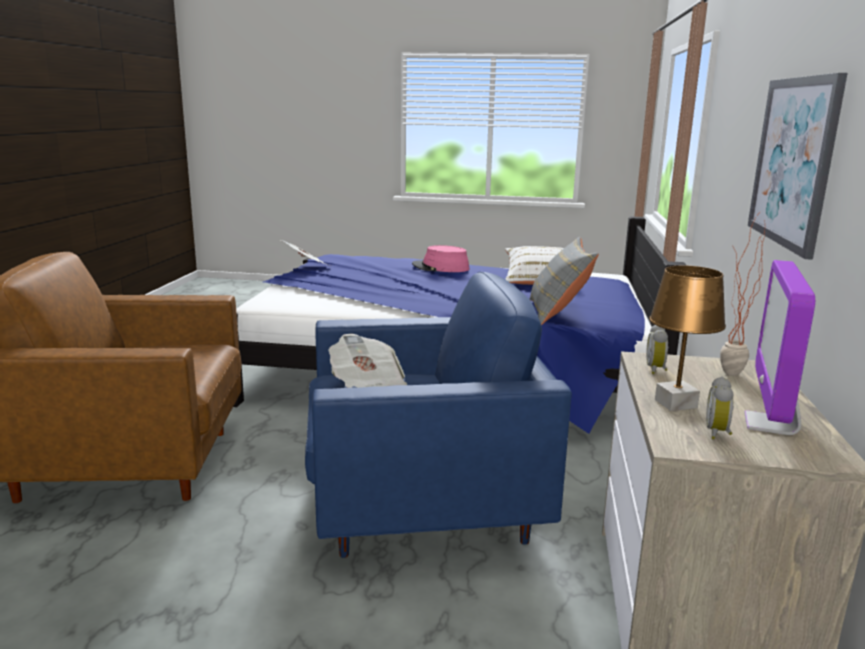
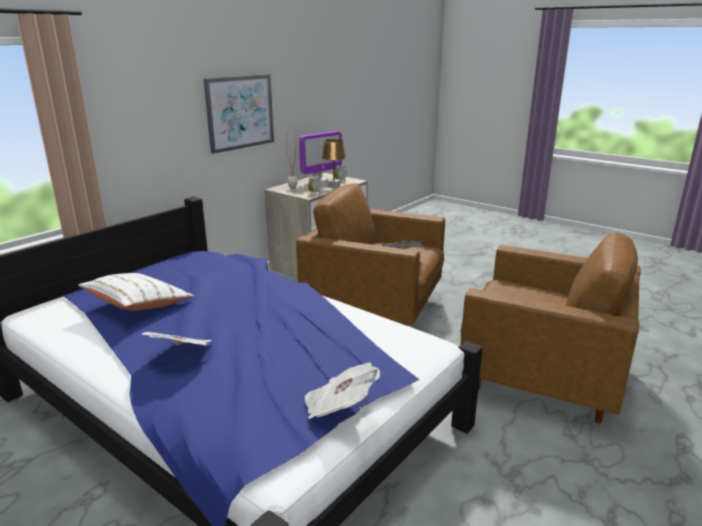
camera: 150 degrees left, 5 degrees up
blue armchair [305,272,572,558] -> brown armchair [296,183,445,326]
pink hat [412,245,469,272] -> newspaper [142,332,212,346]
grey pillow [530,237,599,325] -> none

